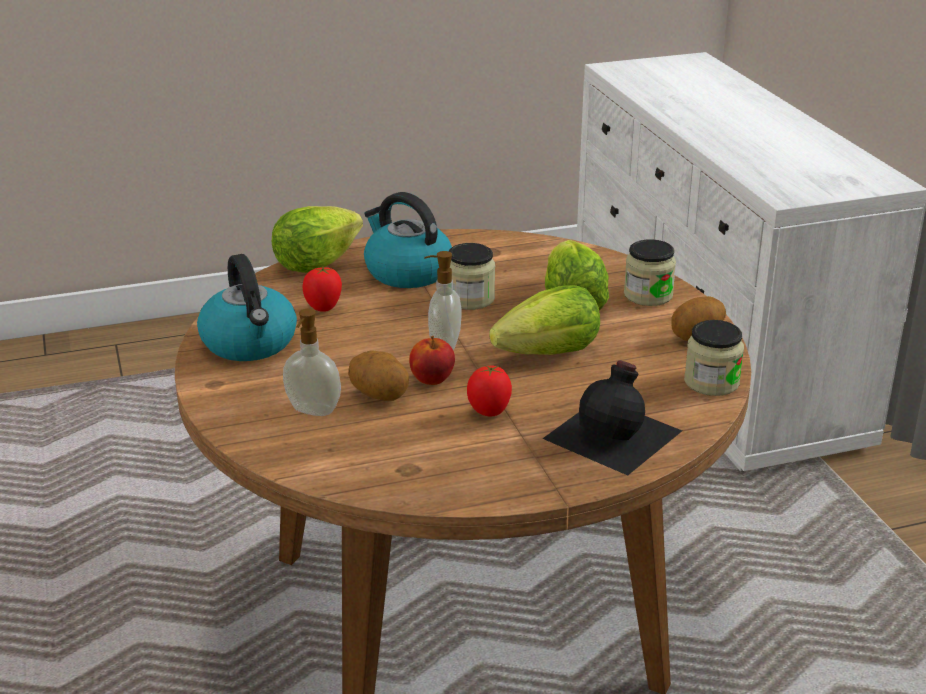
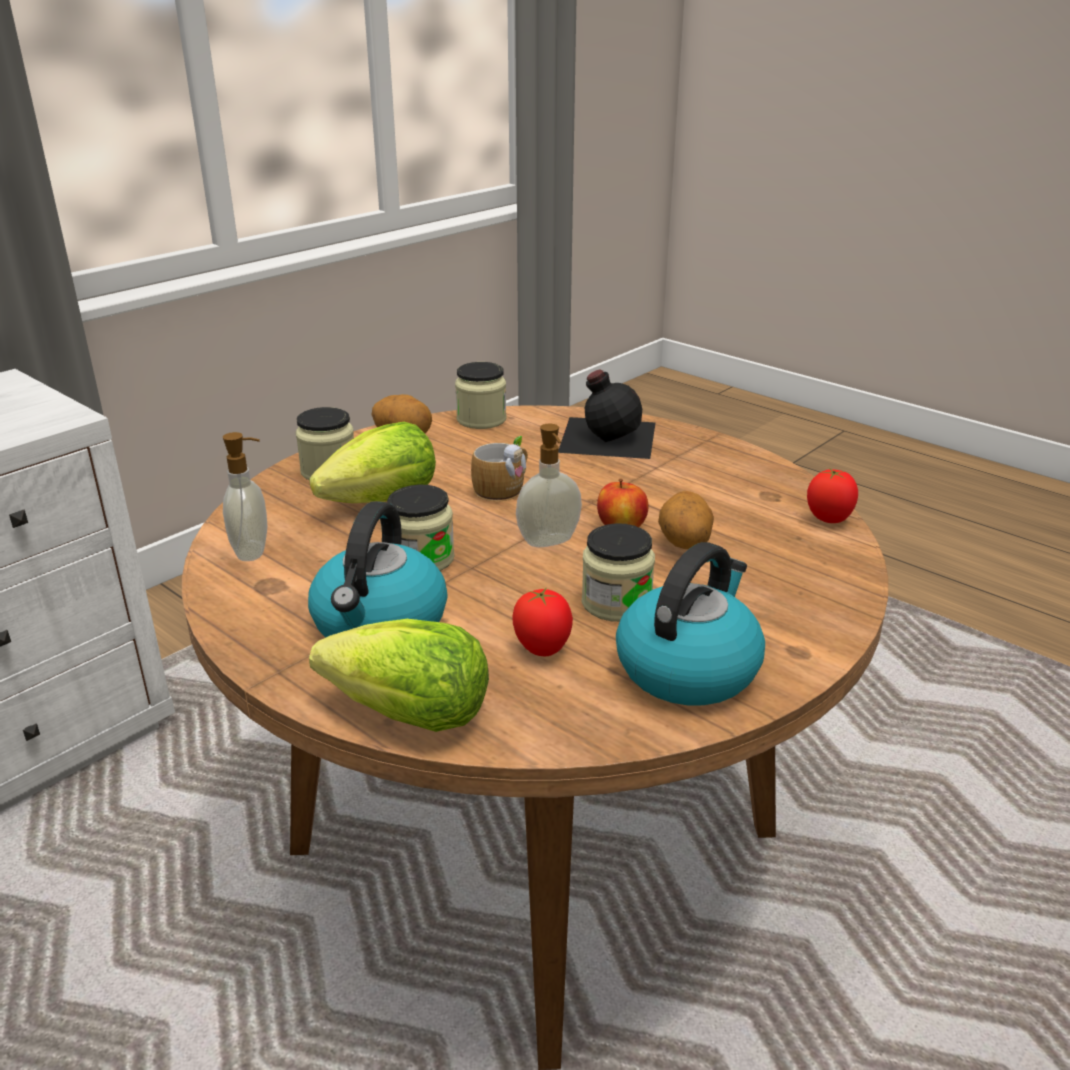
camera: 120 degrees left, 0 degrees up
soap dispenser [283,309,341,416] -> soap dispenser moved to [223,432,267,561]
tomato [467,365,512,416] -> tomato moved to [807,468,858,523]
lettuce [489,285,600,355] -> mug [471,436,528,502]
none -> jar [582,523,655,622]

